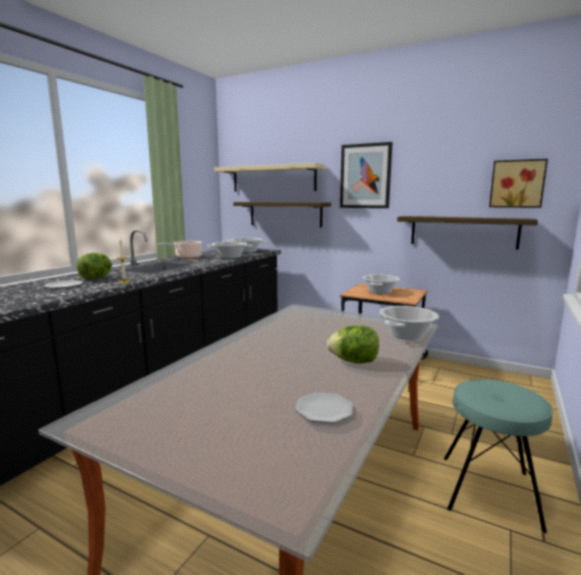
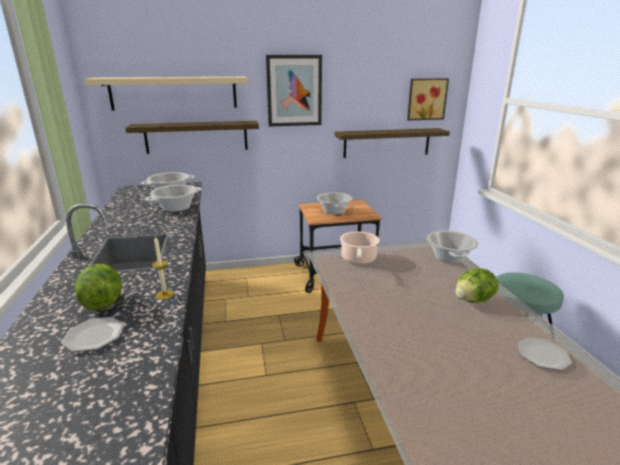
camera: 40 degrees left, 10 degrees up
cooking pot [157,241,202,258] -> cooking pot moved to [340,232,380,264]

